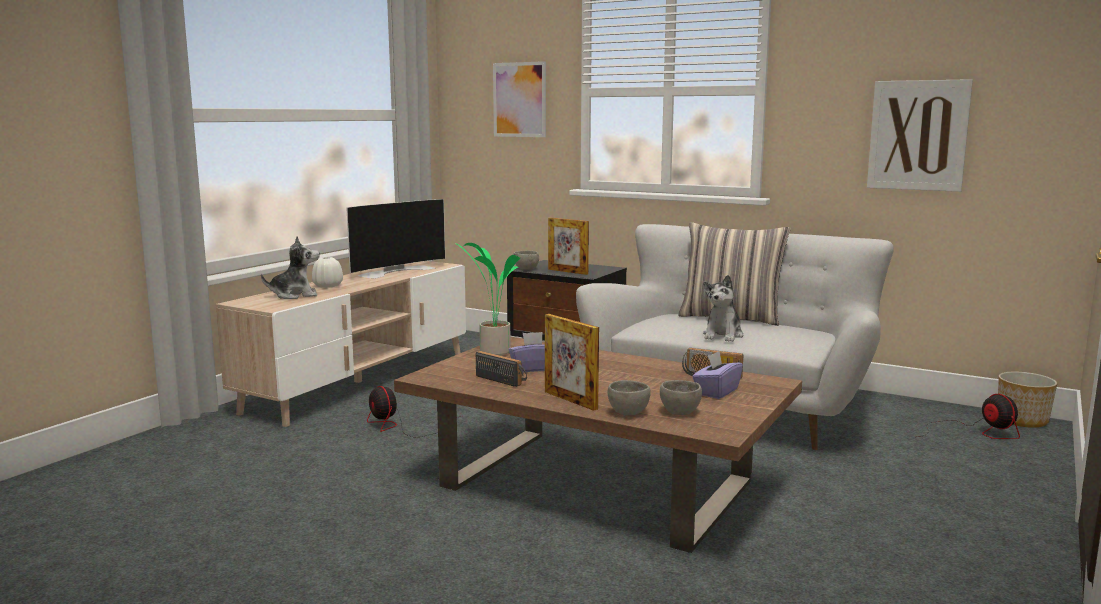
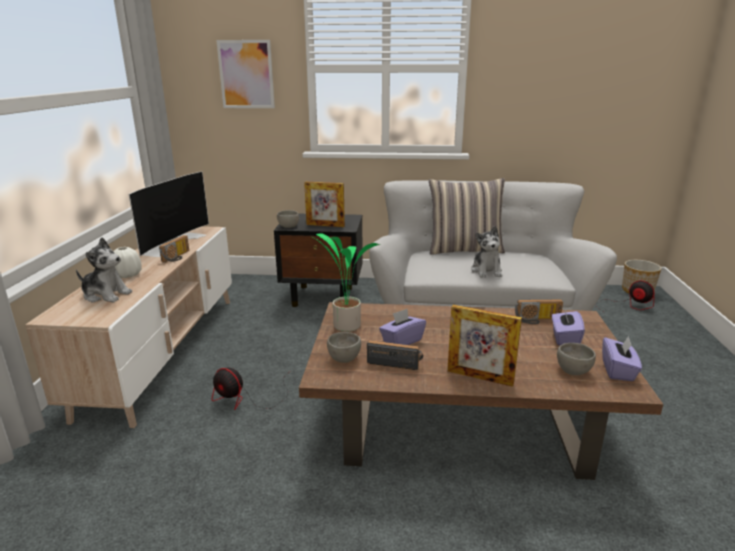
camera: 25 degrees left, 10 degrees up
plush toy [261,236,320,299] -> plush toy turned 60 degrees clockwise [76,238,132,303]
grey bowl [607,380,651,416] -> grey bowl moved to [327,332,361,363]
picture [867,79,973,192] -> none
none -> radio [159,235,189,263]
none -> purple tissue box [602,336,642,381]

